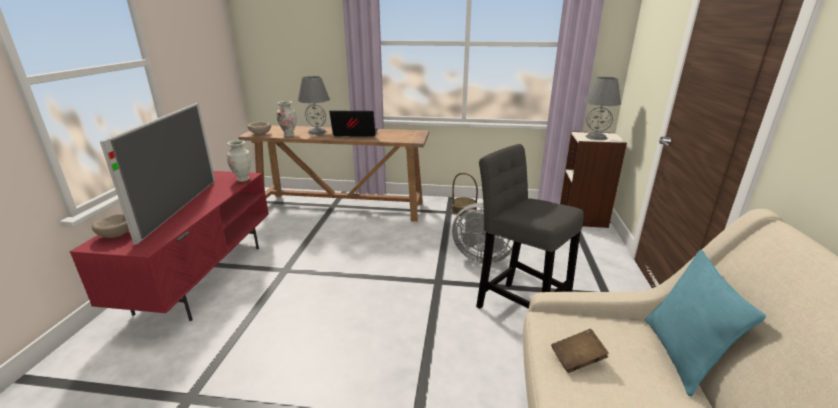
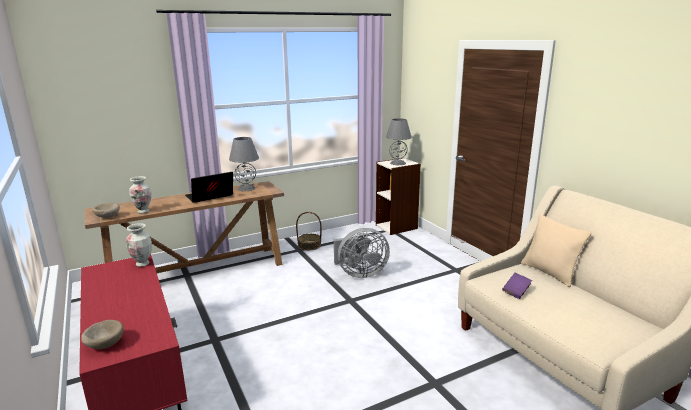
camera: 35 degrees left, 5 degrees down
television [100,103,215,245] -> none
grey table lamp [298,76,330,135] -> grey table lamp moved to [229,137,259,191]
grey stool [476,144,584,309] -> none
brown book [551,329,609,373] -> purple book [502,273,532,299]
turquoise pillow [645,250,766,397] -> beige pillow [521,214,591,287]

